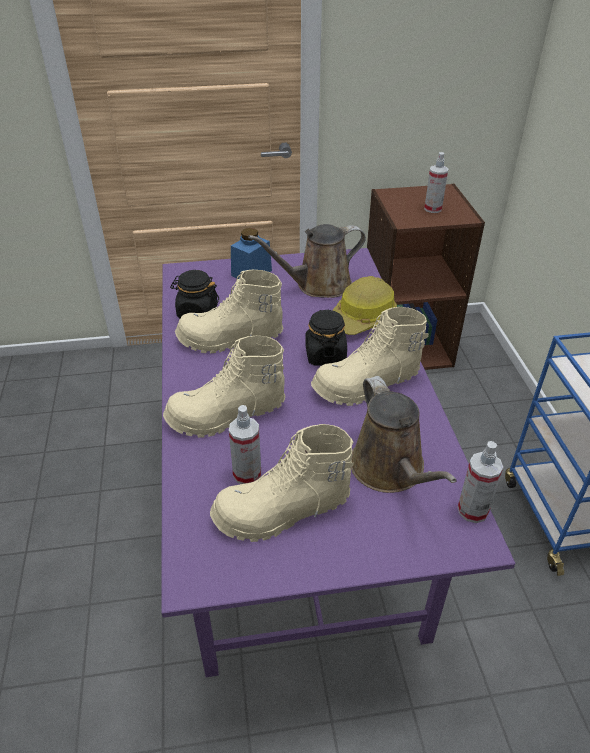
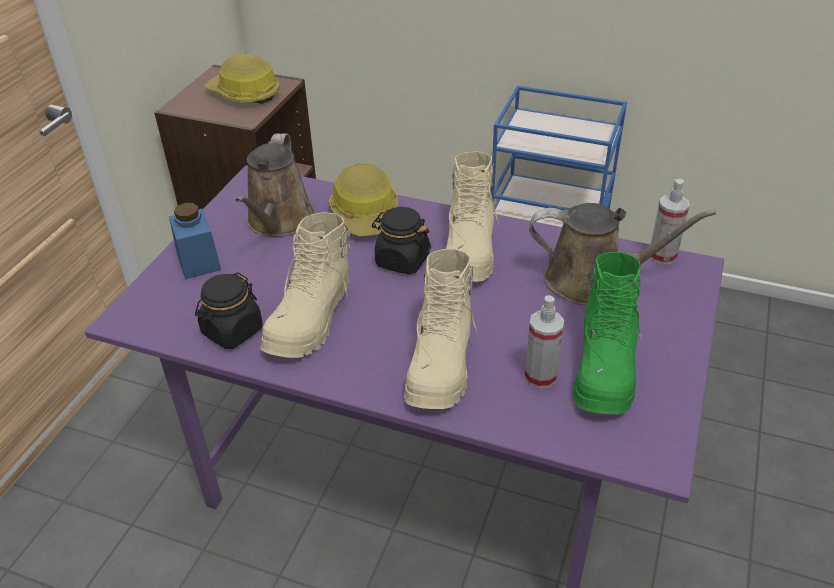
camera: 60 degrees left, 0 degrees up
beige boot [210,424,354,542] -> green boot [573,252,642,414]
spray bottle [424,152,448,213] -> hard hat [204,54,280,104]

